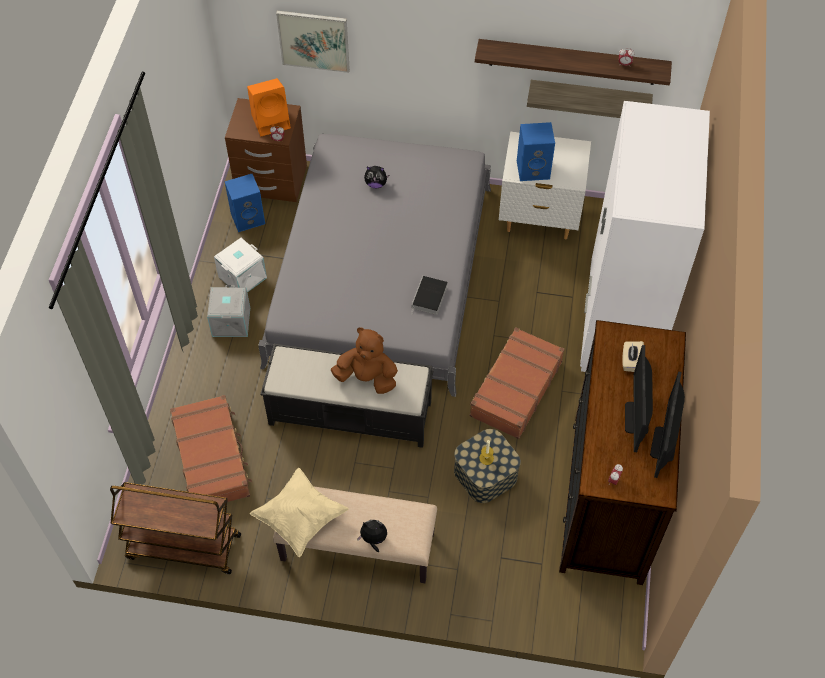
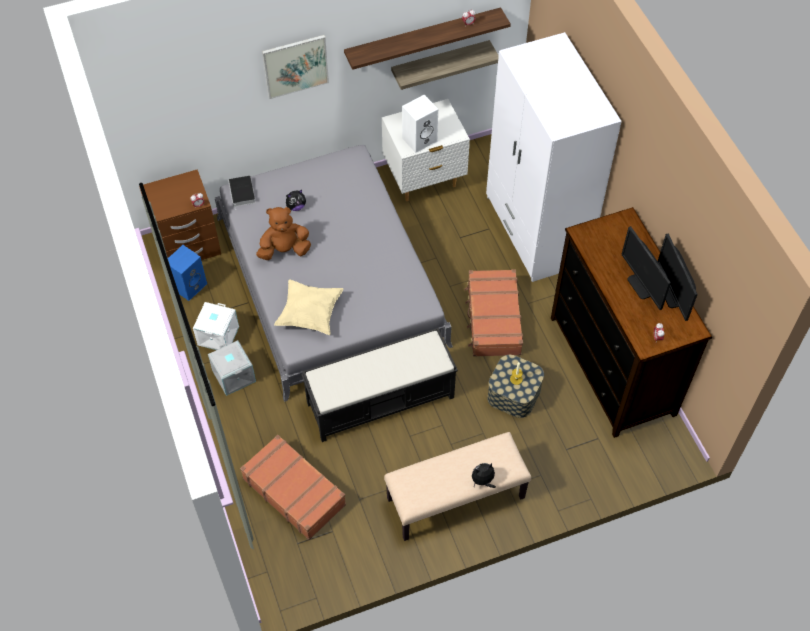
camera: 30 degrees left, 0 degrees up
brown cart [110,482,241,574] -> none
orange speaker [247,78,291,136] -> none
beige pillow [250,468,349,557] -> beige pillow moved to [274,279,344,335]
picture [276,11,350,73] -> picture moved to [262,35,329,99]
brown plush toy [330,328,398,394] -> brown plush toy moved to [256,207,311,260]
book [411,276,448,315] -> book moved to [228,176,256,211]
blue speaker [517,122,555,181] -> white speaker [402,95,438,153]
beige tissue box [622,341,644,372] -> none

